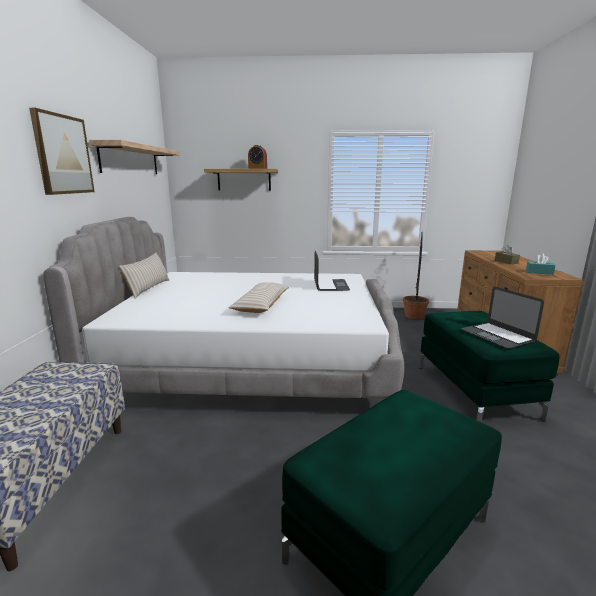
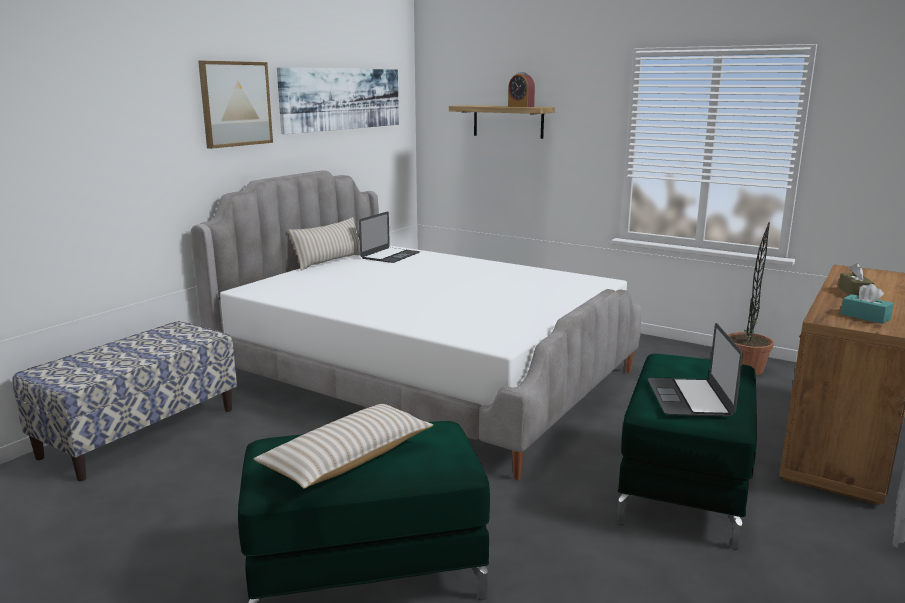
camera: 30 degrees right, 0 degrees up
shelf [89,140,180,174] -> picture [277,67,399,134]
beige pillow [228,282,289,313] -> beige pillow moved to [254,404,433,489]
laptop [314,251,350,291] -> laptop moved to [359,211,420,263]

